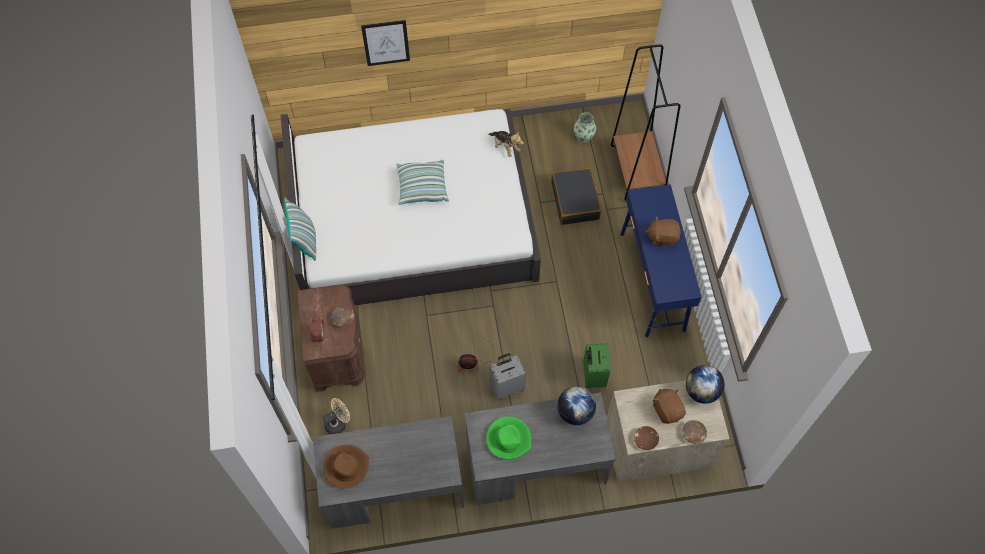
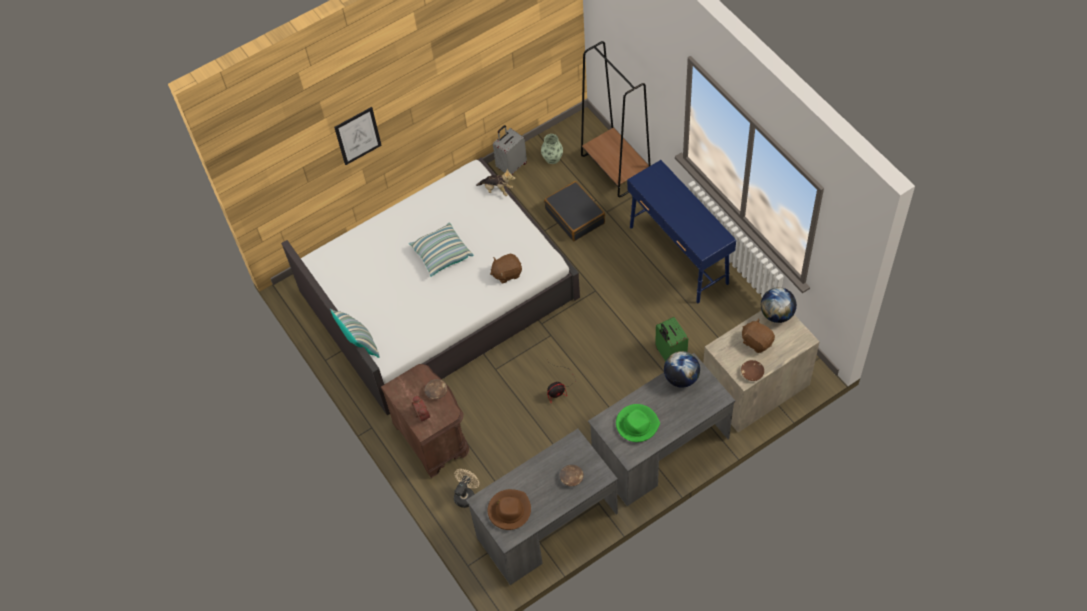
camera: 20 degrees left, 5 degrees down
grey suitcase [489,353,526,400] -> grey suitcase moved to [493,125,527,176]
brown plush toy [646,216,681,246] -> brown plush toy moved to [490,254,522,284]
brown bowl [682,420,707,444] -> brown bowl moved to [560,465,584,486]

